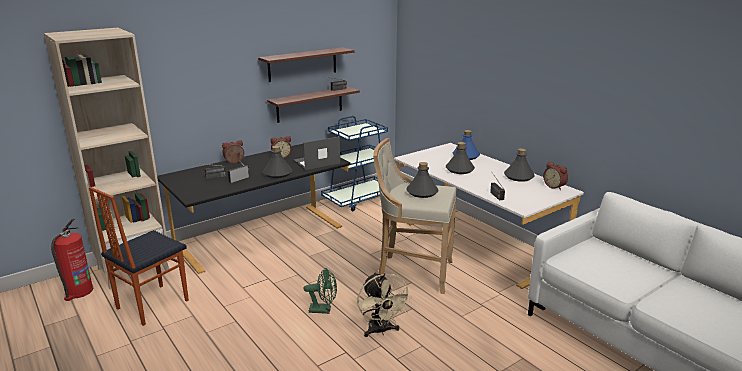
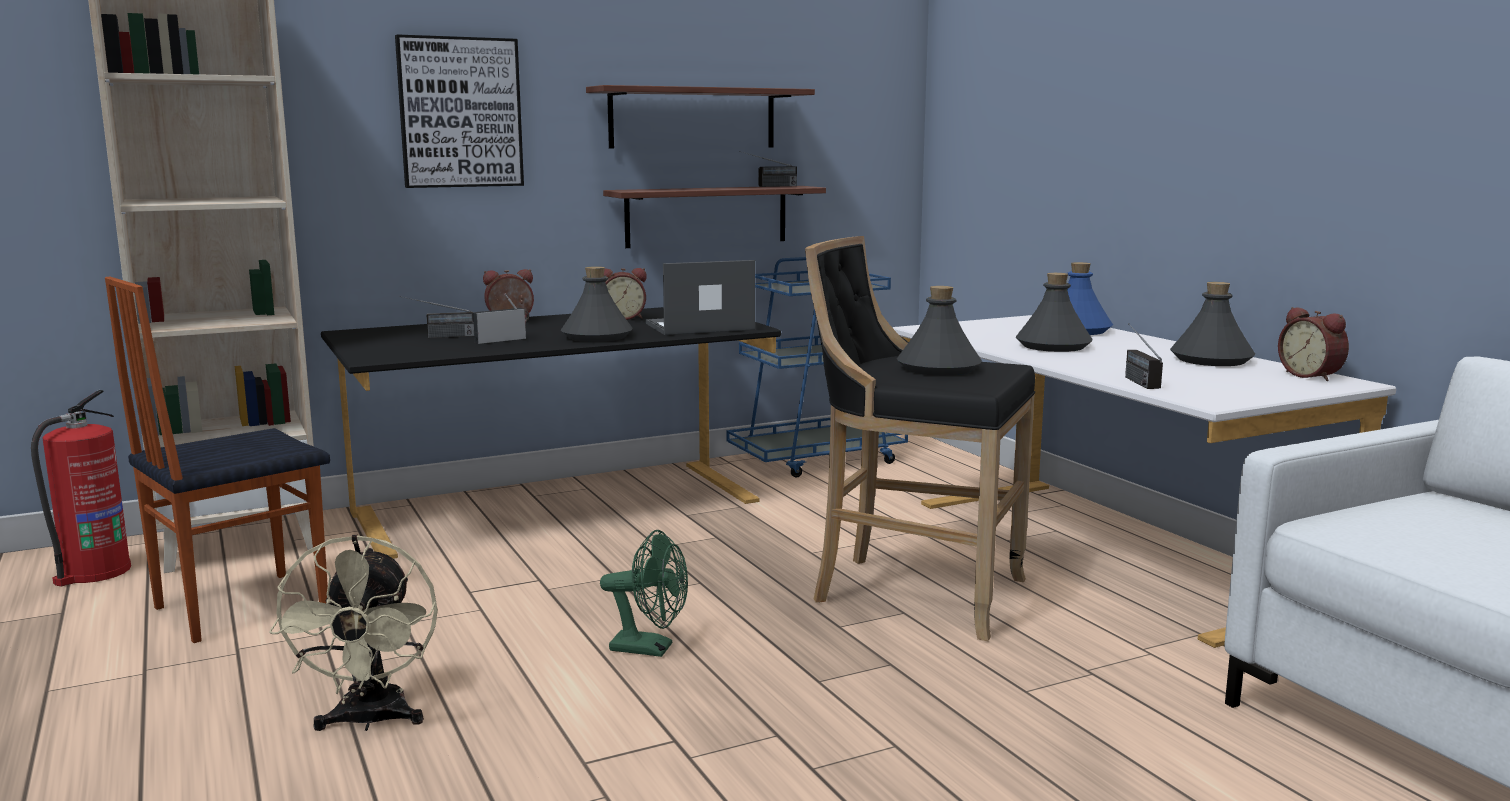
camera: 10 degrees right, 10 degrees down
beige fan [357,272,412,337] -> beige fan moved to [269,535,438,731]
beige stool [373,138,457,294] -> black stool [805,236,1035,641]
none -> picture [395,34,524,188]

